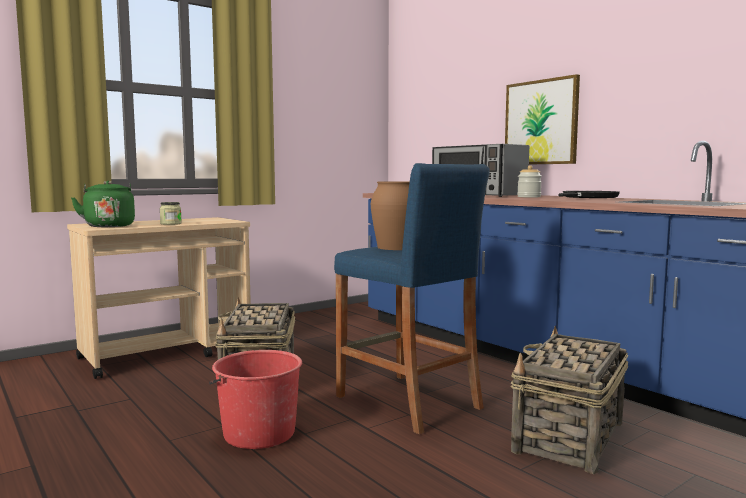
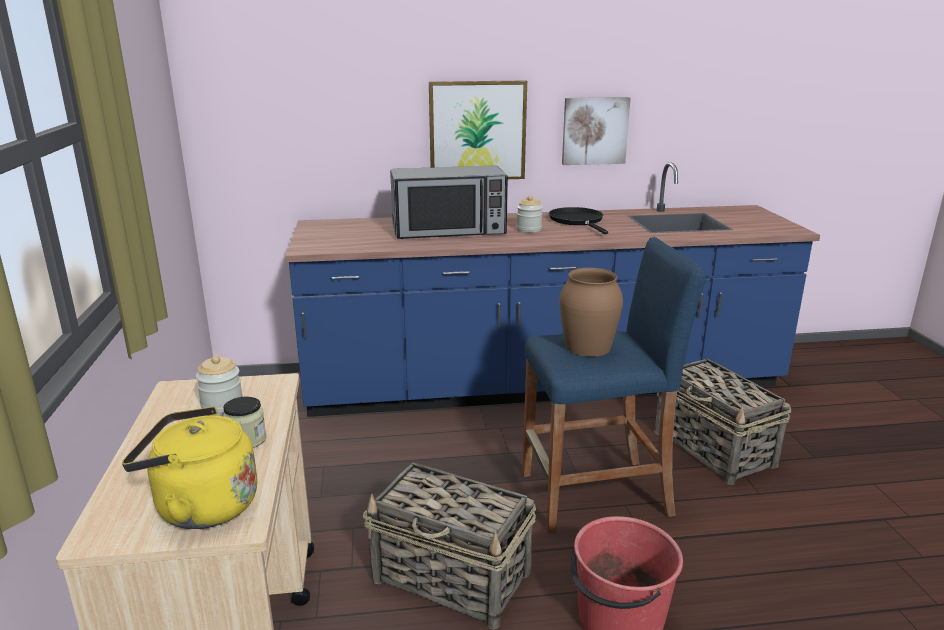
camera: 60 degrees left, 15 degrees up
green kettle [71,181,135,227] -> yellow kettle [122,407,257,529]
none -> jar [196,355,243,415]
none -> picture [562,97,631,165]

